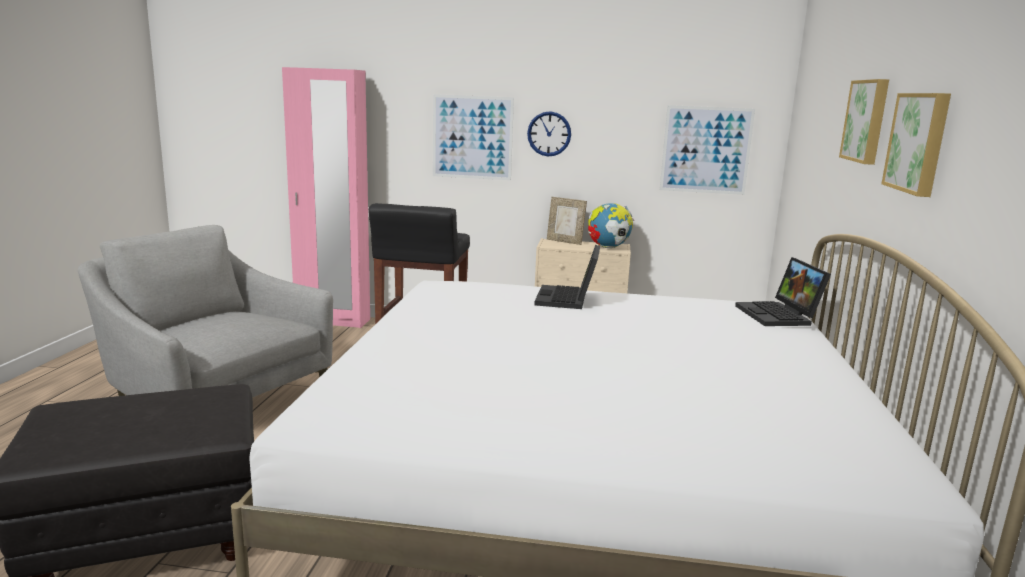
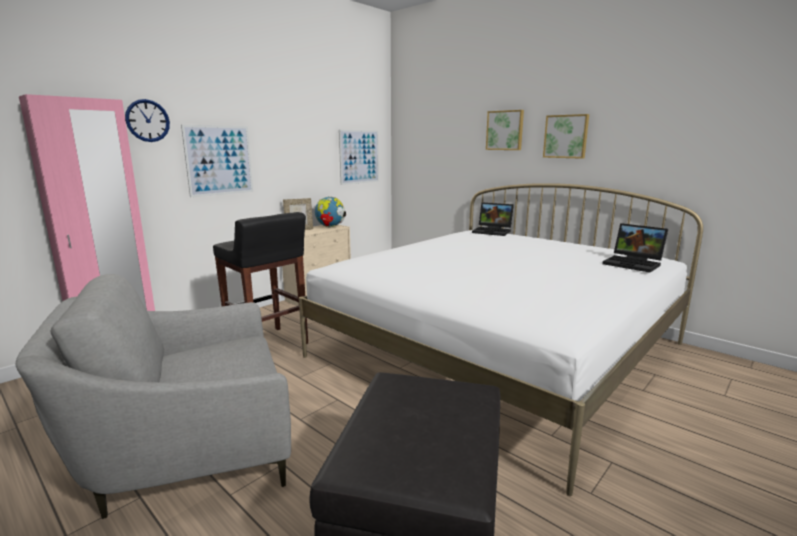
camera: 55 degrees left, 0 degrees up
wall clock [527,111,571,156] -> wall clock moved to [125,99,170,142]
laptop [534,245,600,309] -> laptop moved to [602,223,668,273]

